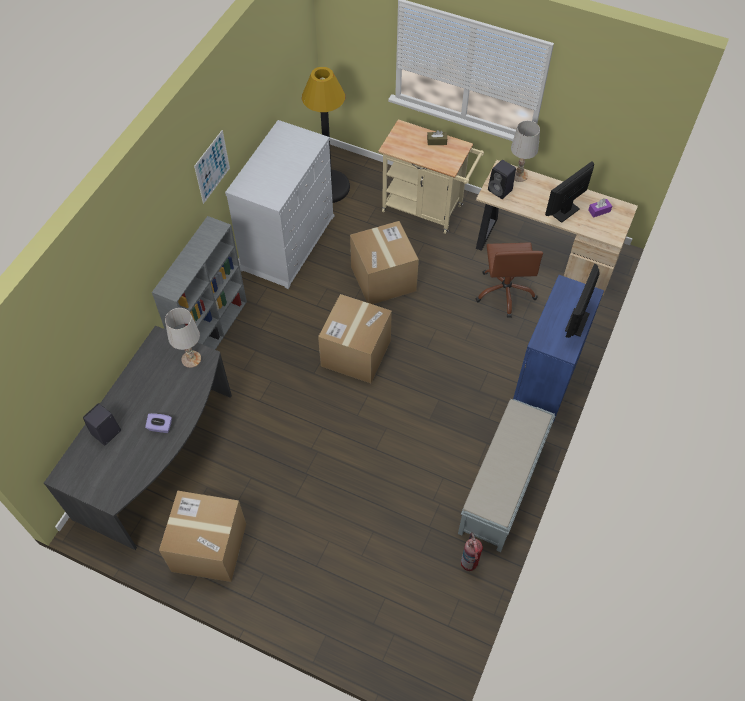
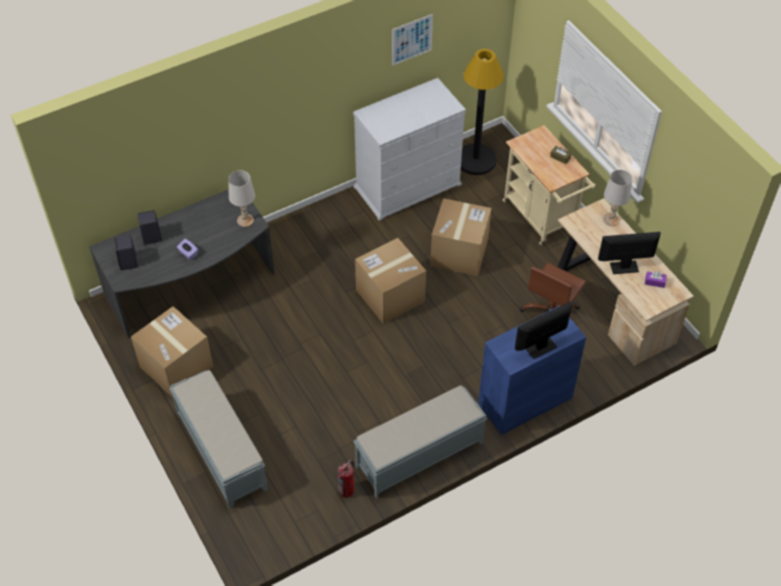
camera: 35 degrees right, 5 degrees down
grey bookcase [152,216,247,350] -> none
picture [194,130,230,204] -> picture moved to [392,14,433,66]
black speaker [488,160,516,199] -> black speaker moved to [115,235,138,270]
none -> grey bench [169,370,268,509]

